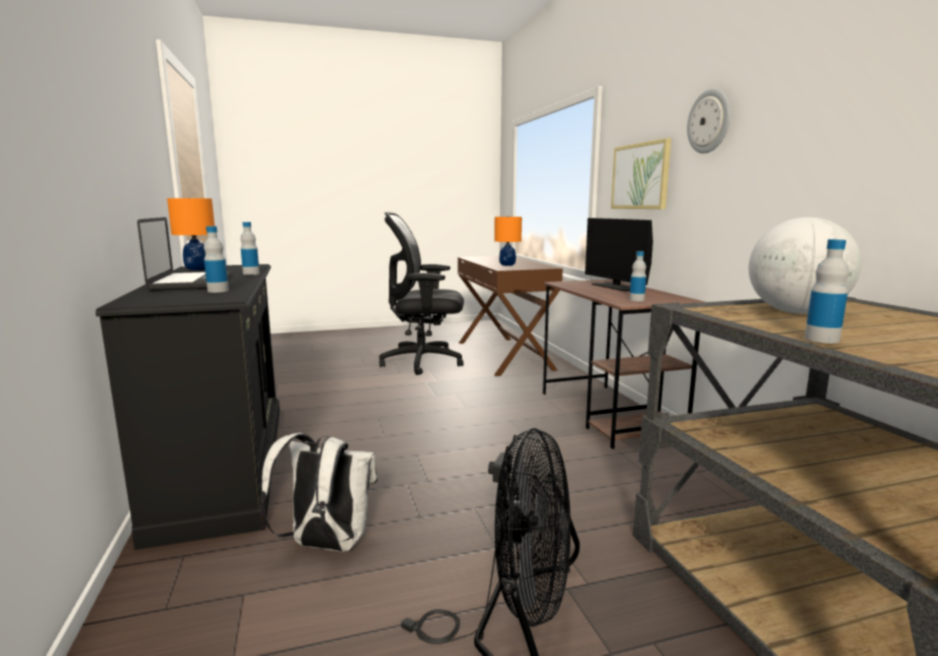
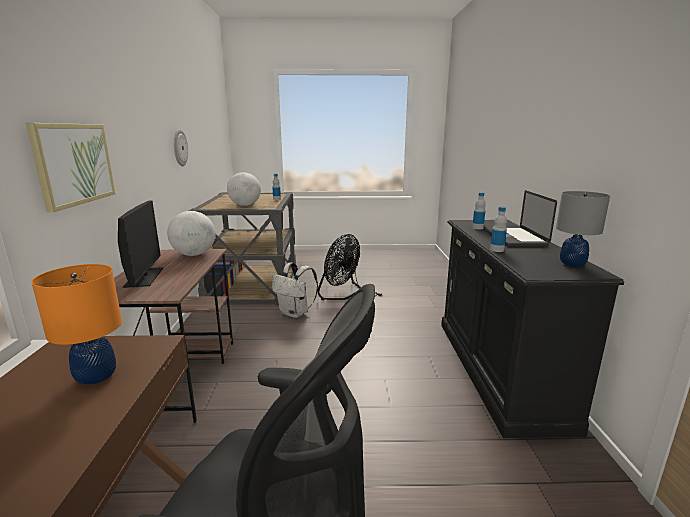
camera: 165 degrees left, 5 degrees up
orange table lamp [167,197,215,270] -> grey table lamp [556,191,610,267]
white backpack [261,433,378,552] -> white backpack moved to [272,262,318,318]
bottle [629,251,646,301] -> globe [167,211,215,256]
wall clock [687,89,730,154] -> wall clock moved to [174,129,188,166]

